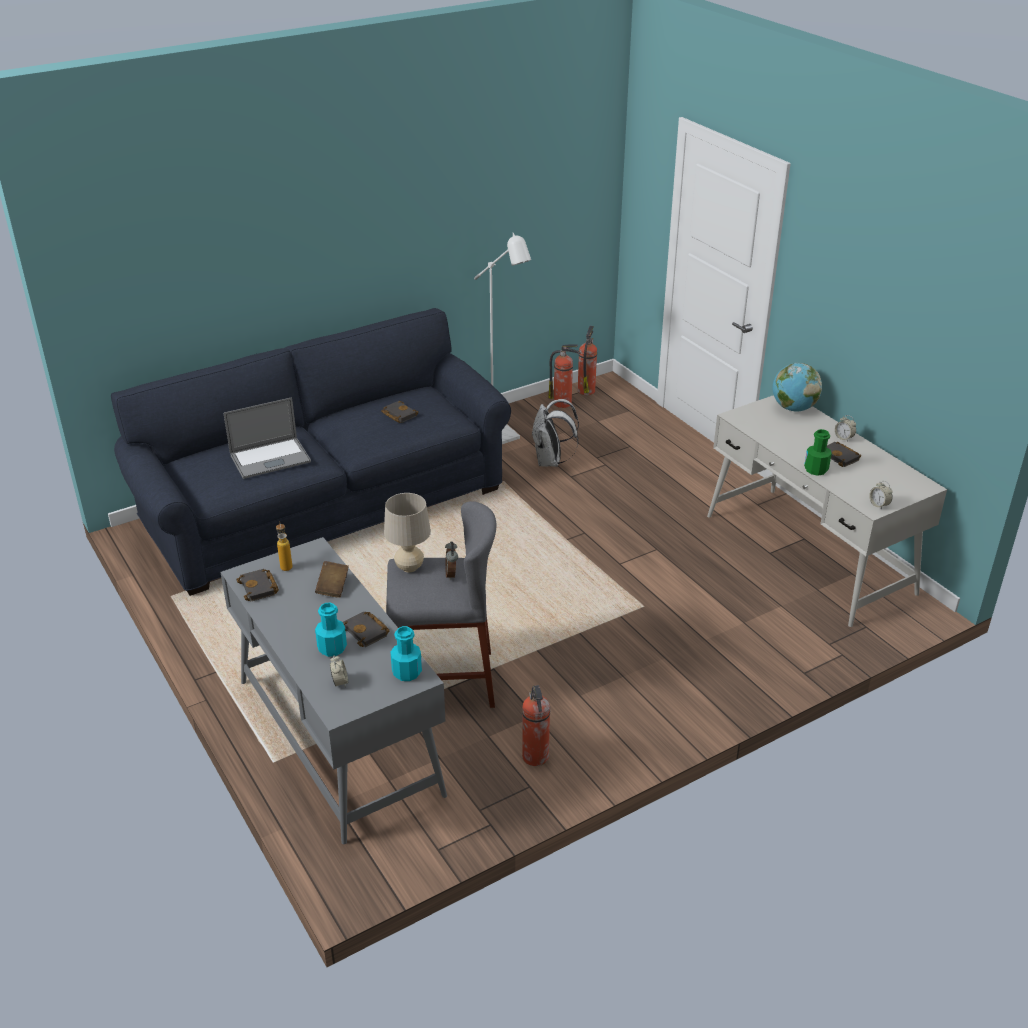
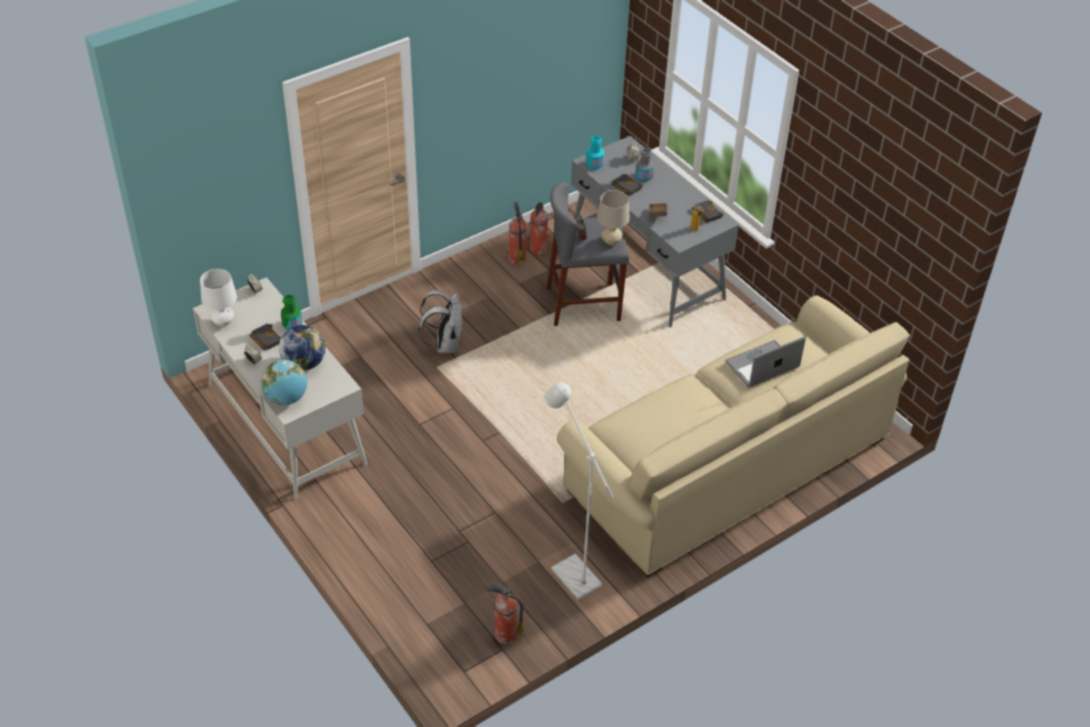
camera: 175 degrees right, 10 degrees up
blue sofa [111,308,511,596] -> beige sofa [557,295,910,577]
turquoise bottle [315,603,347,657] -> grey bottle [635,148,654,182]
black book [381,401,419,423] -> none
white backpack [531,399,579,467] -> white backpack moved to [419,290,464,353]
fire extinguisher [578,326,597,395] -> fire extinguisher moved to [530,202,548,255]
none -> white table lamp [200,269,237,327]
none -> globe [279,325,326,370]

